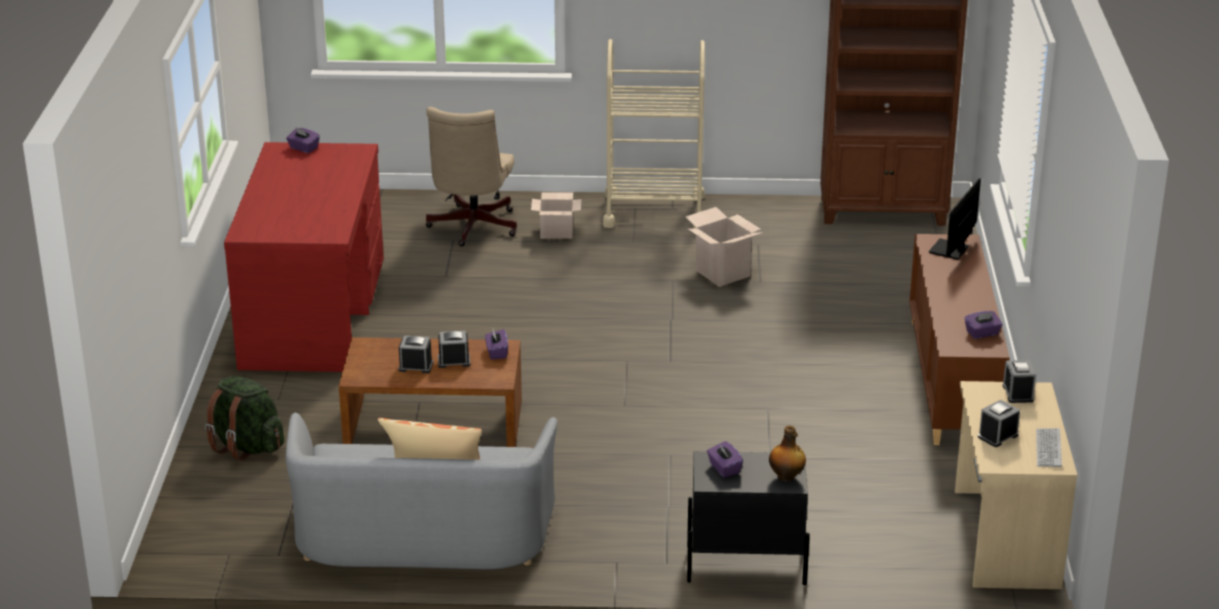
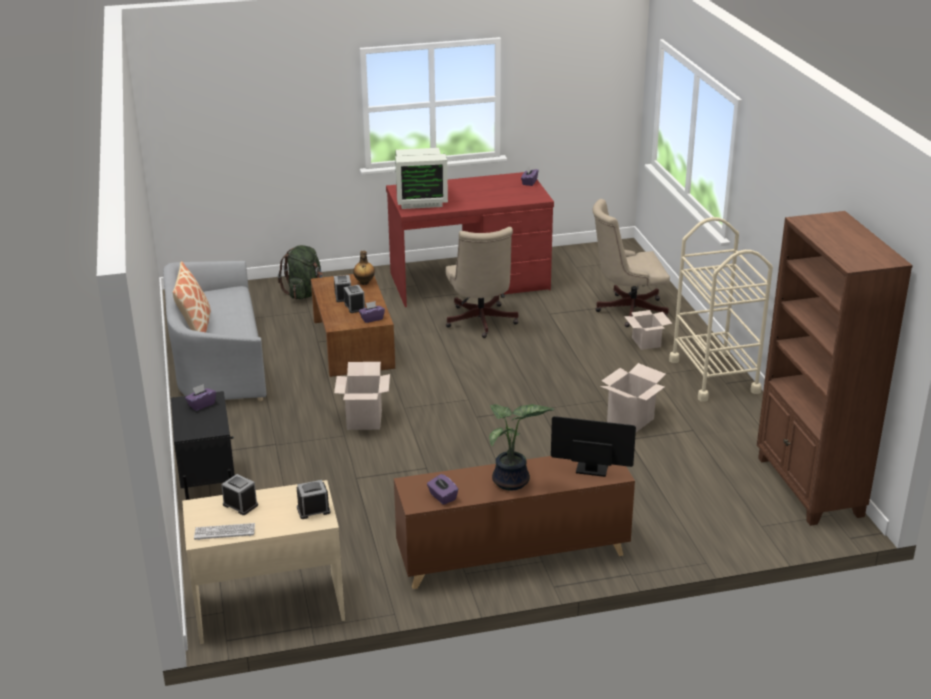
camera: 75 degrees right, 0 degrees up
bottle [769,425,806,482] -> bottle moved to [353,251,375,285]
none -> cardboard box [334,362,390,430]
none -> monitor [395,148,448,209]
none -> beige office chair [446,227,519,338]
none -> potted plant [489,404,555,490]

